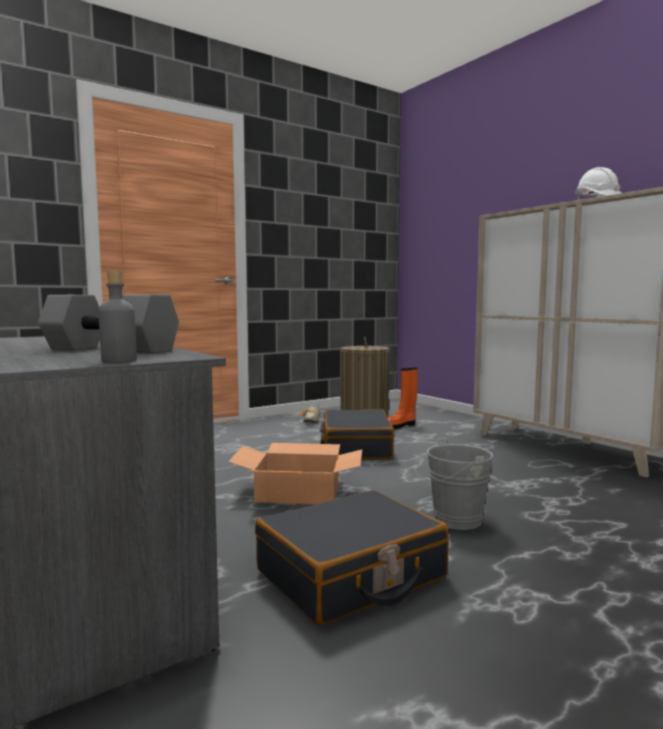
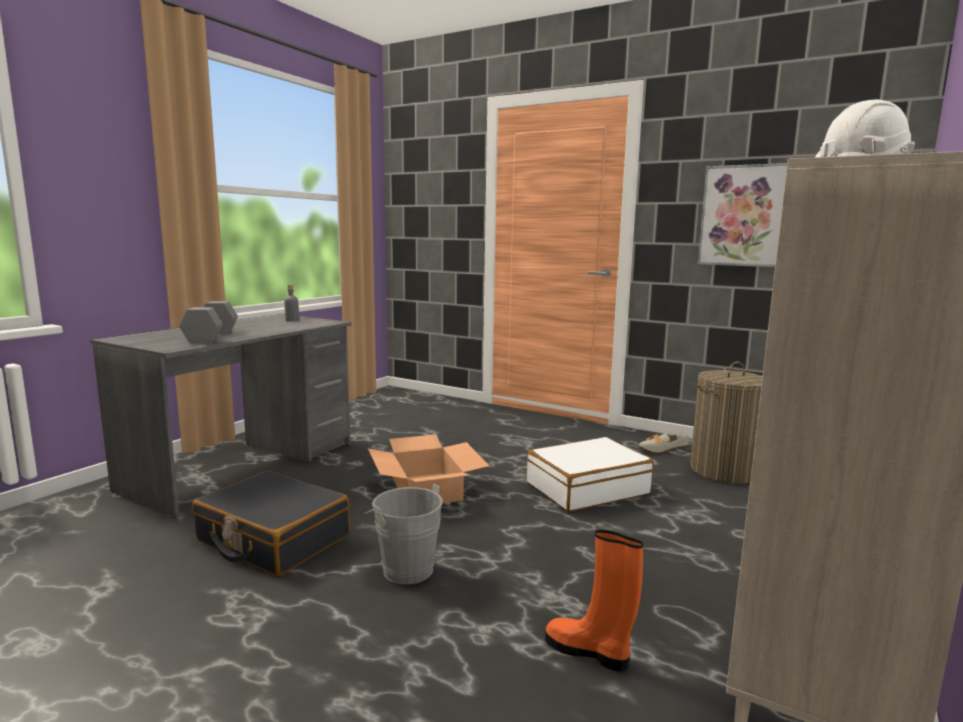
camera: 65 degrees right, 5 degrees up
grey bottle [98,271,137,363] -> grey bottle moved to [284,284,299,321]
black suitcase [320,409,395,460] -> white suitcase [527,437,654,512]
orange boot [388,368,418,429] -> orange boot moved to [545,530,643,672]
none -> picture [698,163,787,267]

